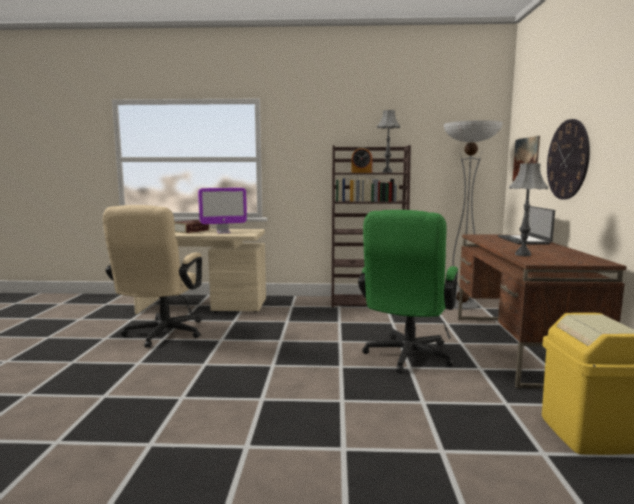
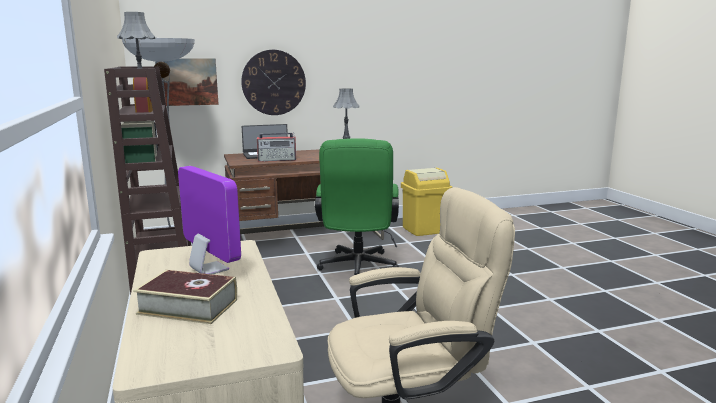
camera: 110 degrees left, 5 degrees up
green office chair [358,210,458,373] -> green office chair turned 90 degrees clockwise [315,138,399,275]
none -> radio [257,132,296,162]

